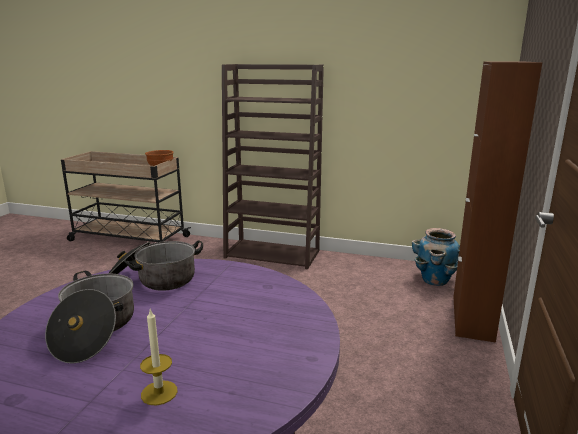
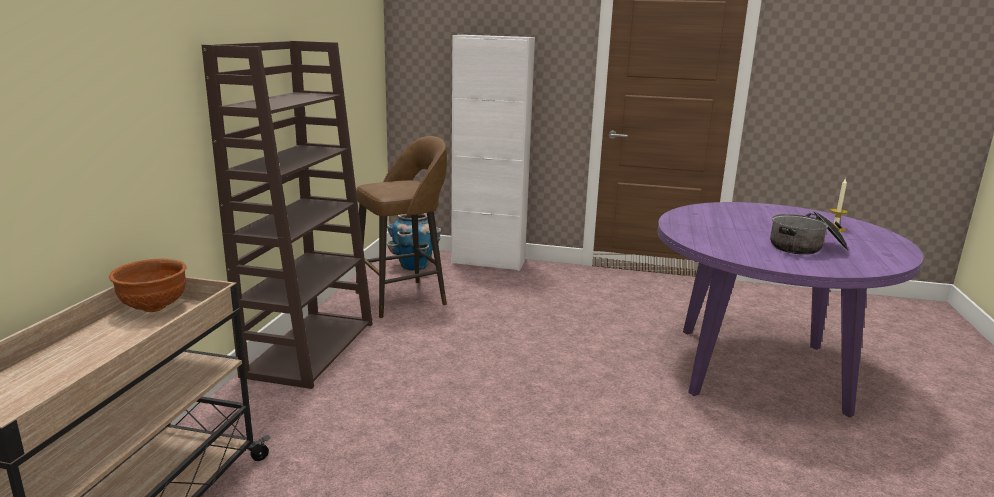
camera: 95 degrees left, 0 degrees up
cooking pot [109,240,203,291] -> none
brown cabinet [453,61,542,343] -> white cabinet [451,35,535,271]
none -> brown stool [355,136,447,318]

